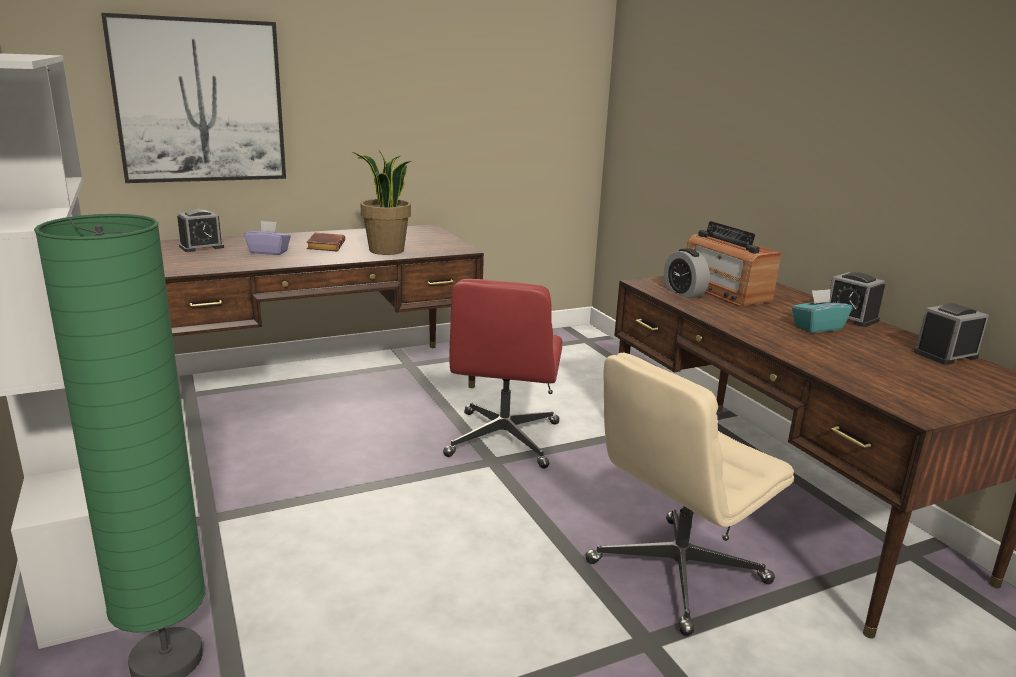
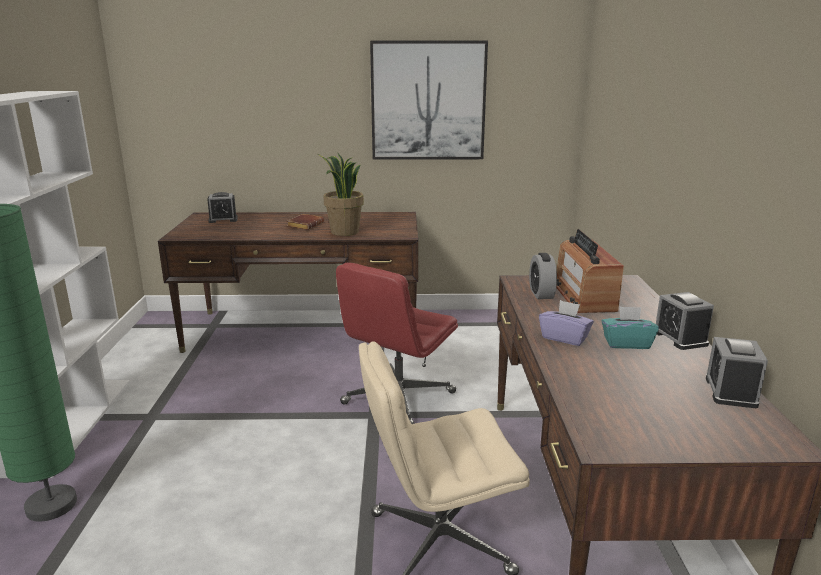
camera: 25 degrees right, 0 degrees up
picture [101,13,286,183] -> picture moved to [370,41,488,160]
purple tissue box [244,221,291,255] -> purple tissue box moved to [539,300,594,346]
alarm clock [914,303,989,365] -> alarm clock turned 75 degrees counterclockwise [706,337,768,408]

